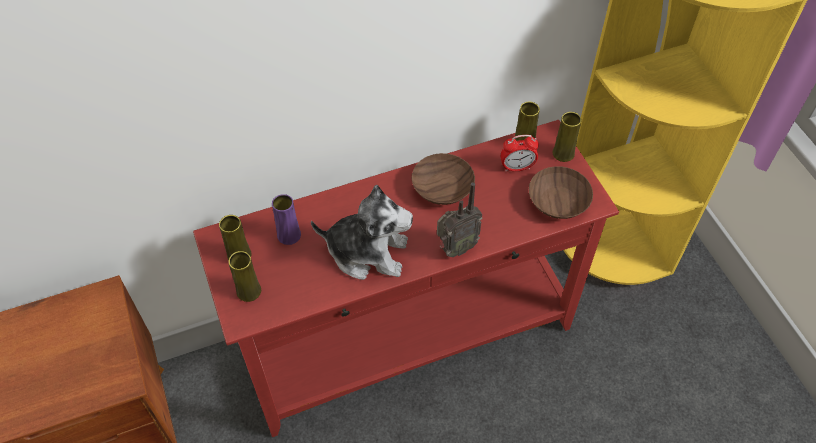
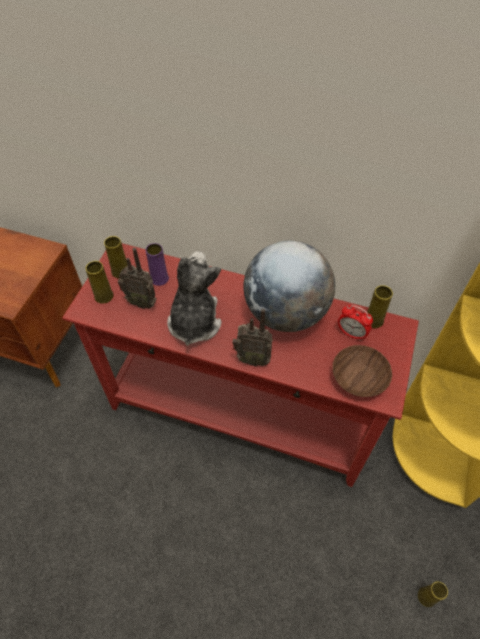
camera: 40 degrees right, 0 degrees up
plush toy [311,185,413,280] -> plush toy turned 135 degrees counterclockwise [167,251,222,346]
brown bowl [412,153,475,205] -> globe [243,240,335,332]
yellow vase [552,112,582,162] -> yellow vase moved to [418,582,448,607]
none -> radio [118,248,157,309]

